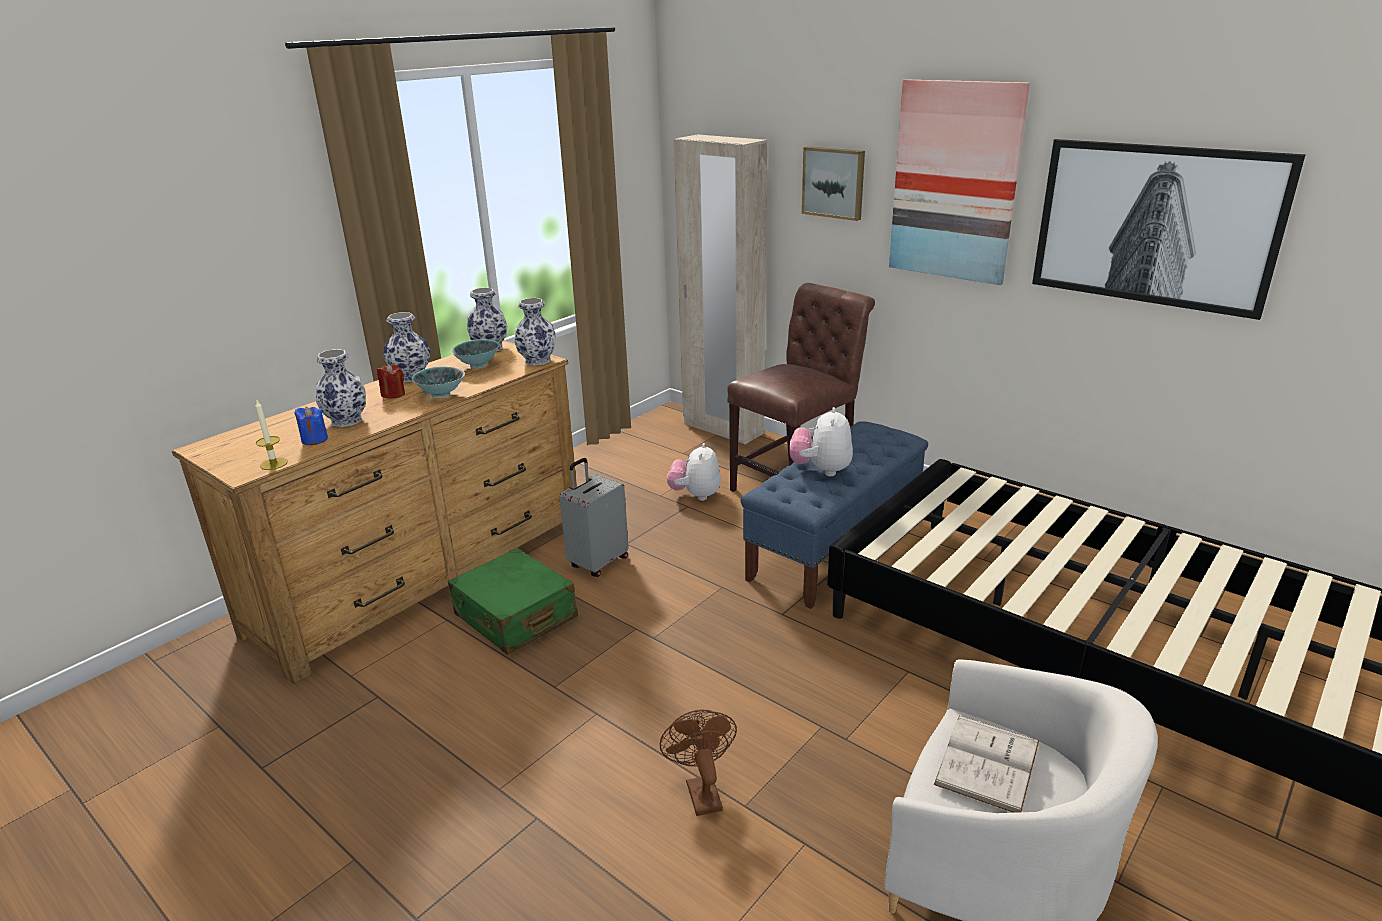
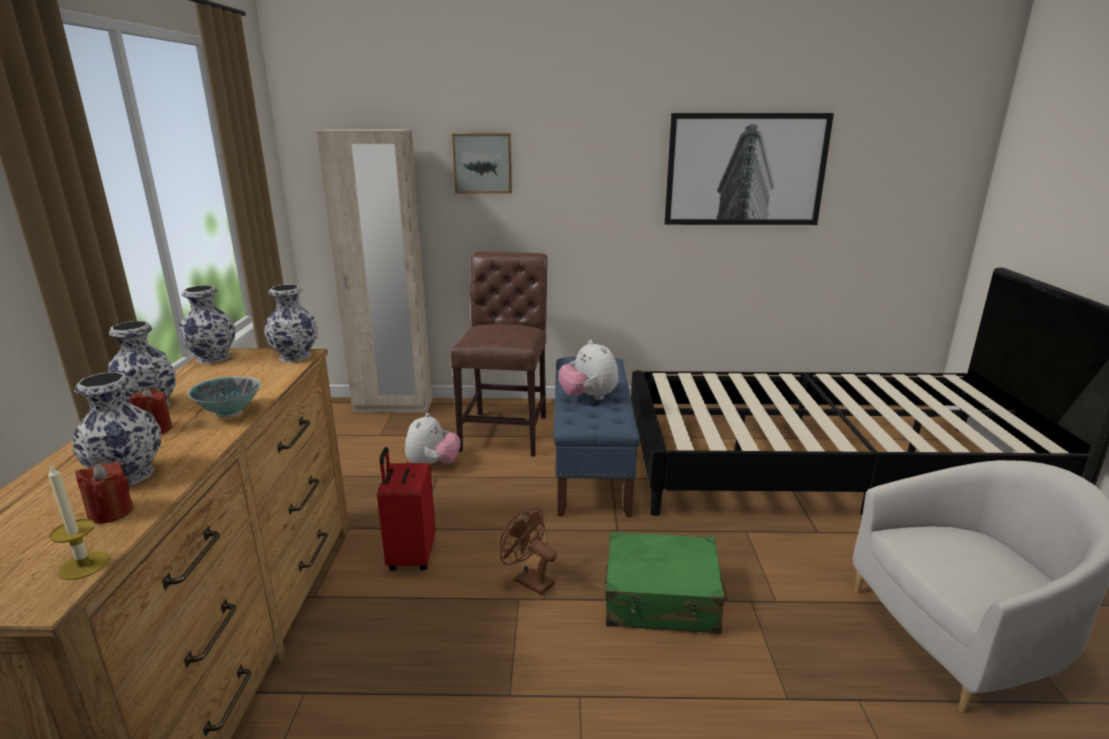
camera: 40 degrees left, 5 degrees down
blue candle [294,407,328,445] -> red candle [75,462,133,524]
green suitcase [448,548,578,655] -> green suitcase moved to [605,532,729,634]
bowl [451,339,500,369] -> none
grey suitcase [559,458,629,577] -> red suitcase [377,447,436,571]
brown fan [659,710,737,816] -> brown fan moved to [500,508,557,596]
plush toy [667,443,721,501] -> plush toy turned 135 degrees counterclockwise [405,413,461,464]
picture [889,79,1030,285] -> none
white book [934,716,1039,813] -> none

